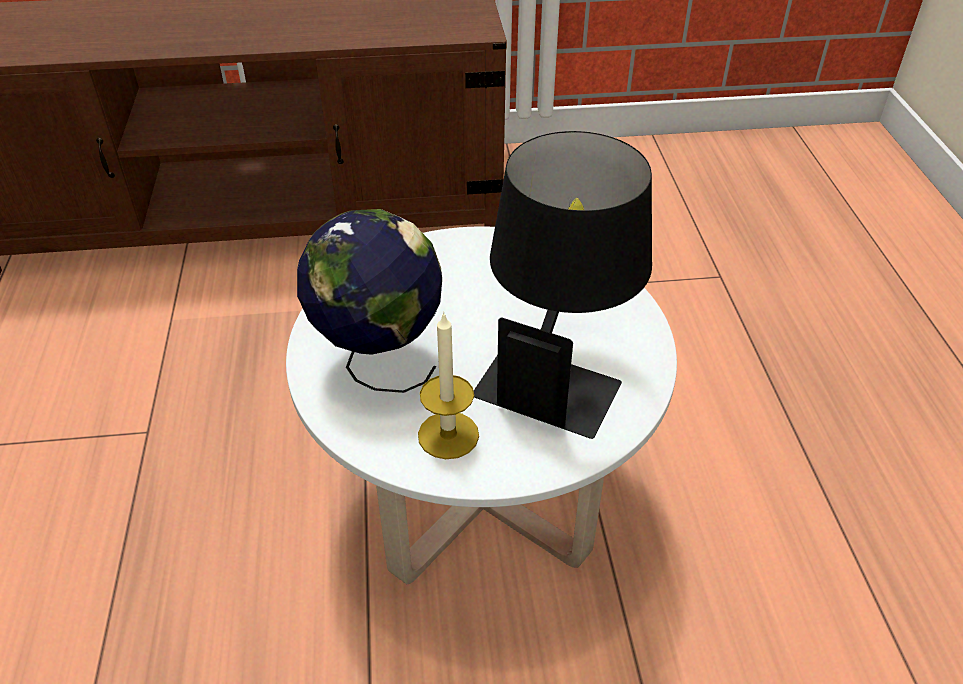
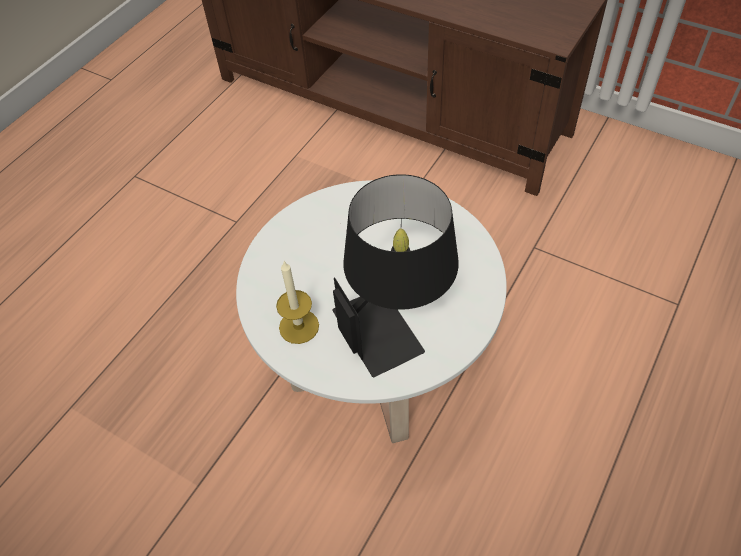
camera: 40 degrees right, 10 degrees up
globe [297,209,442,393] -> none

